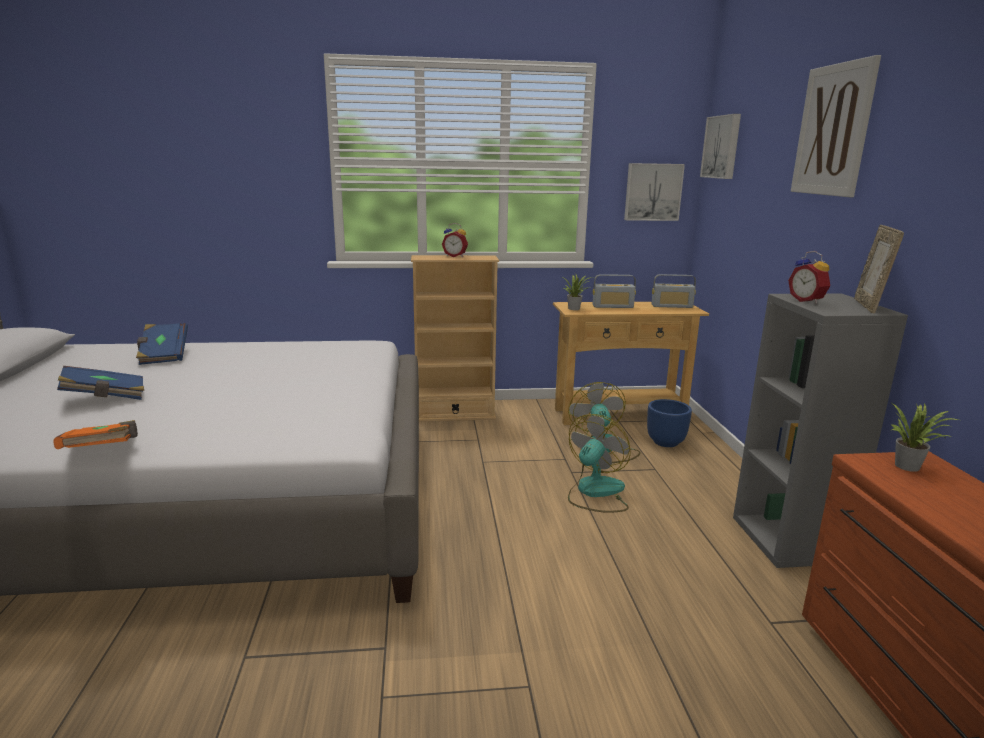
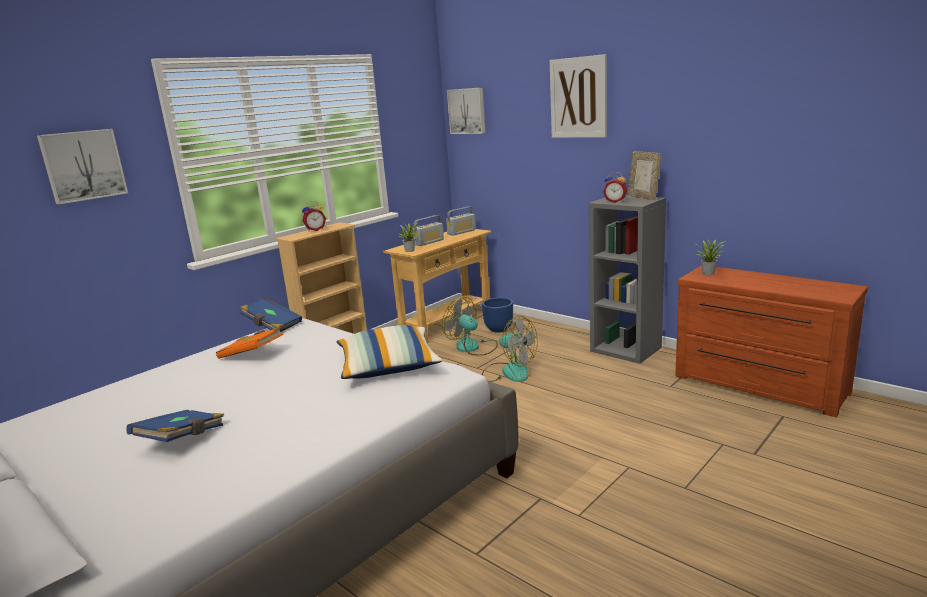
camera: 40 degrees left, 0 degrees up
orange book [54,420,138,449] -> orange book moved to [216,327,283,359]
blue book [136,323,188,365] -> blue book moved to [240,297,302,332]
fan [568,414,631,513] -> fan turned 135 degrees clockwise [482,316,538,382]
picture [624,163,685,221] -> picture moved to [37,129,128,204]
none -> pillow [336,325,442,379]

